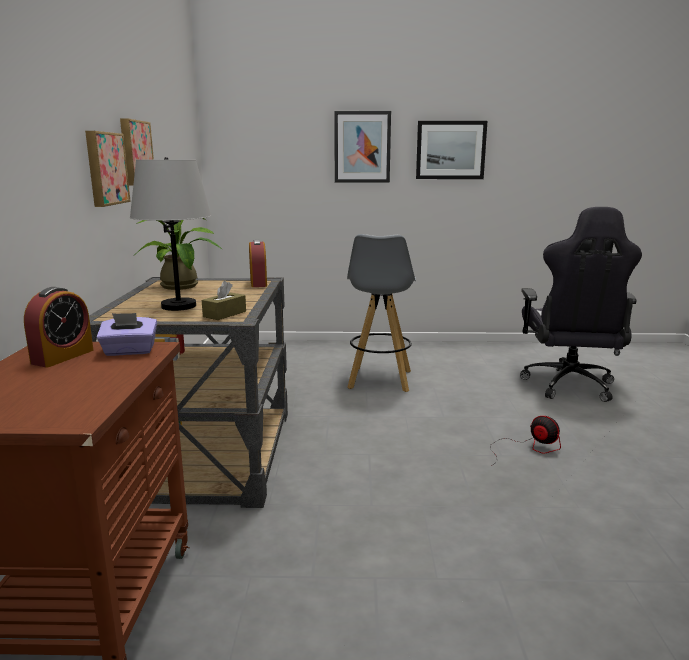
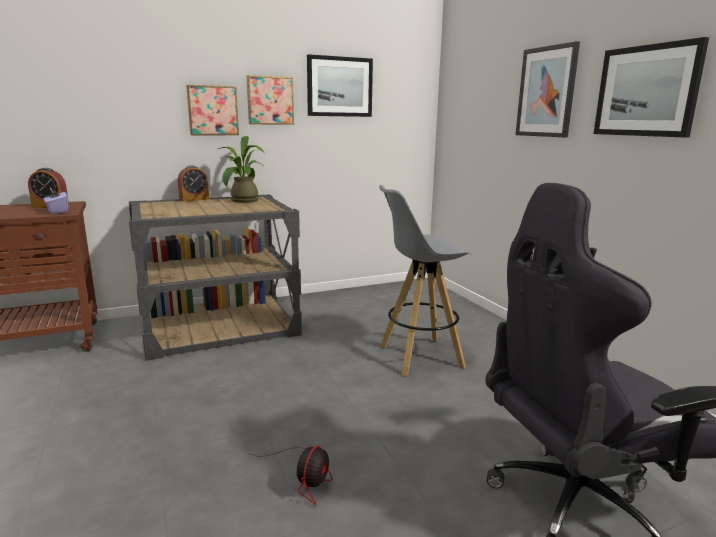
camera: 65 degrees right, 0 degrees up
grey table lamp [130,157,211,311] -> none
brown tissue box [202,281,246,320] -> none
alarm clock [249,240,267,287] -> alarm clock moved to [178,165,209,202]
none -> picture [307,54,373,117]

